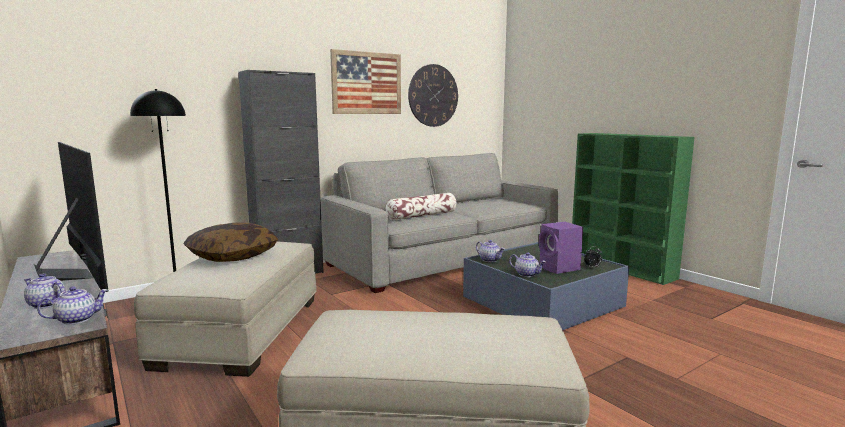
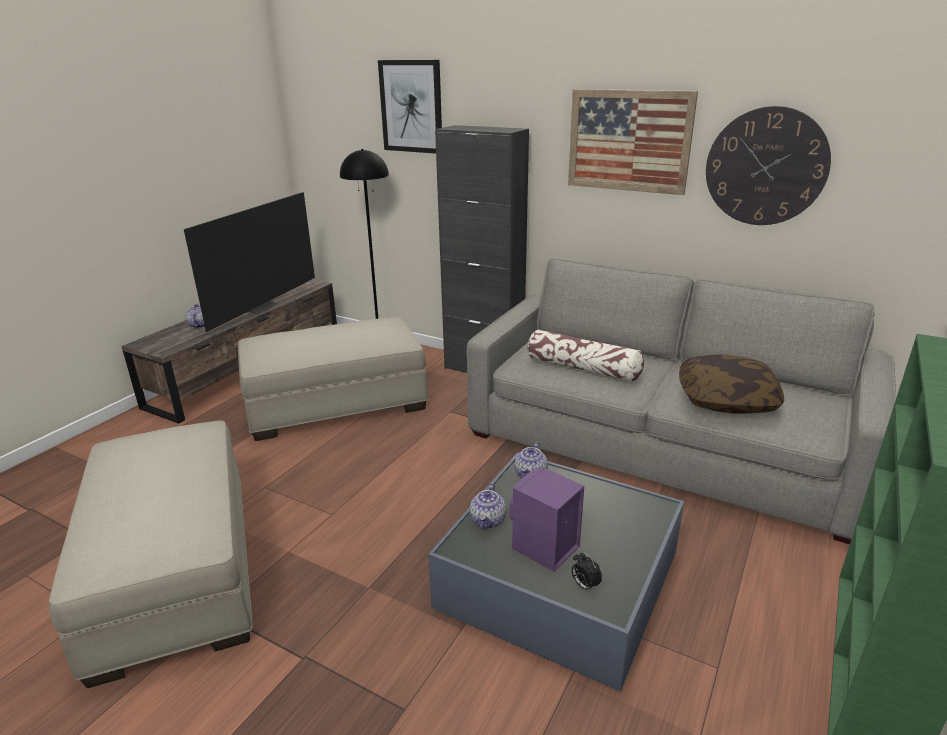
camera: 65 degrees right, 15 degrees up
teapot [37,286,108,325] -> none
pillow [183,222,278,262] -> pillow moved to [679,355,784,414]
none -> picture [378,60,442,154]

